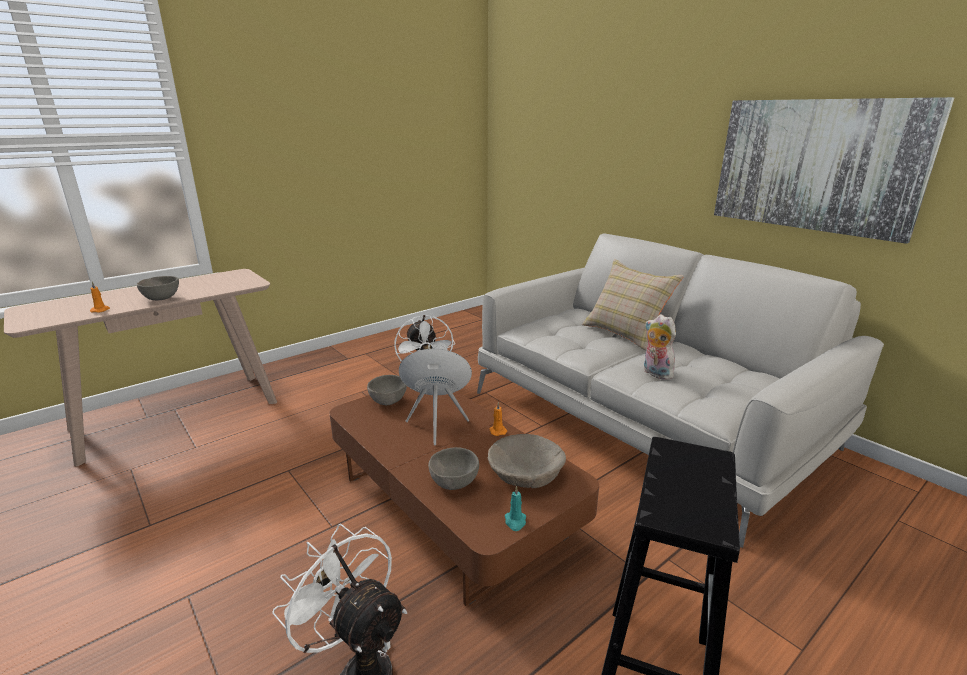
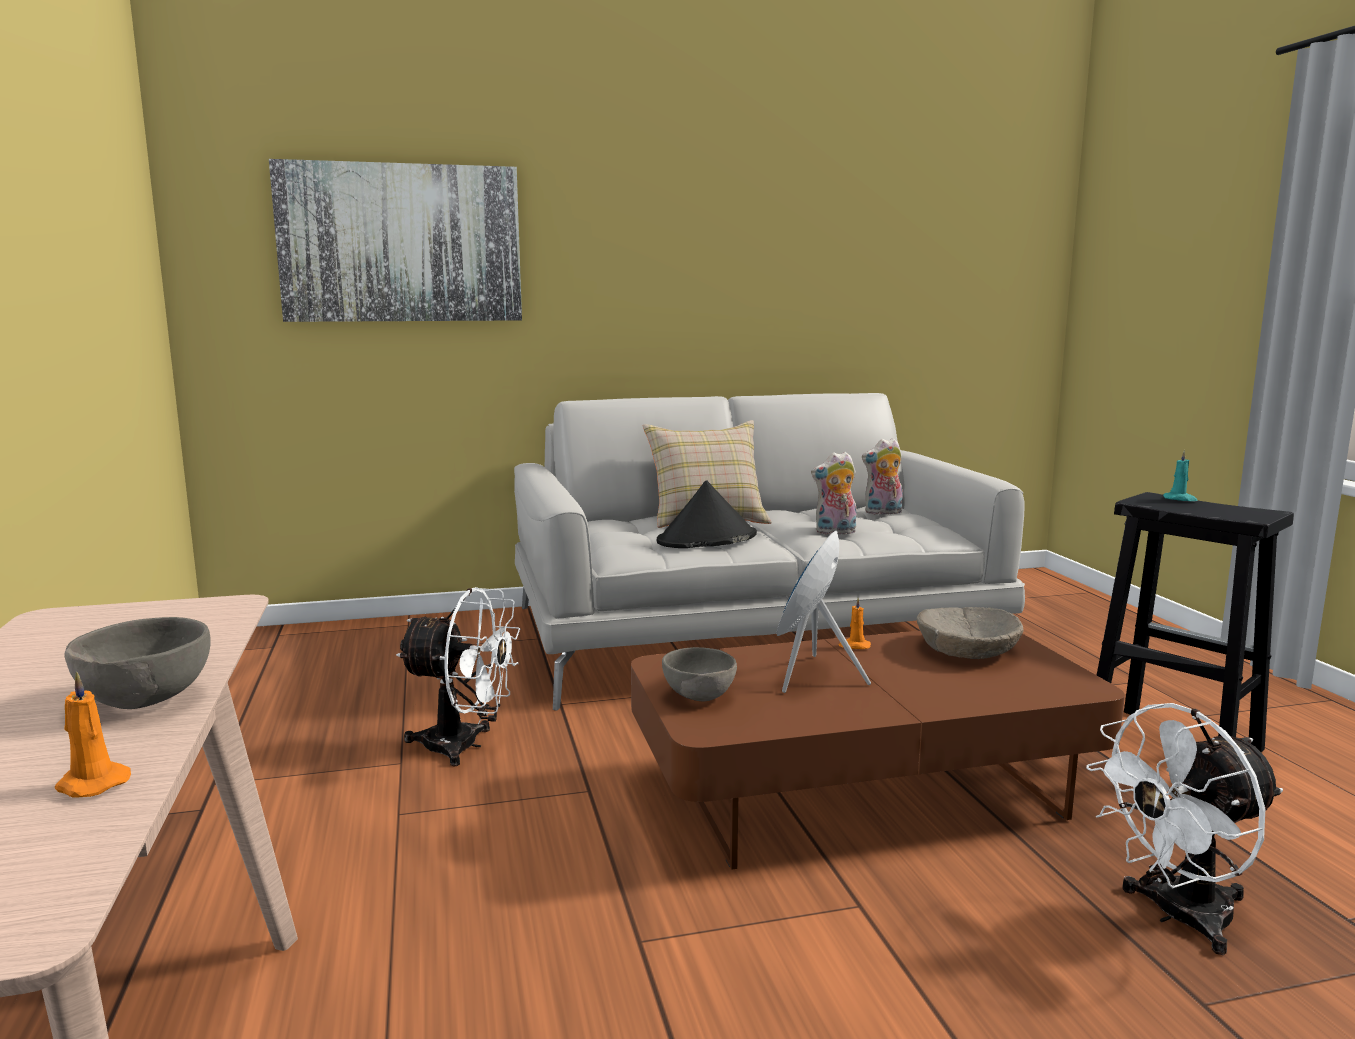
camera: 65 degrees left, 10 degrees down
grey bowl [428,447,479,490] -> none
turquoise candle [505,486,526,531] -> turquoise candle moved to [1163,450,1198,501]
picture [714,97,955,244] -> picture moved to [269,159,522,322]
none -> black hat [657,481,757,548]
none -> plush toy [862,438,903,515]

